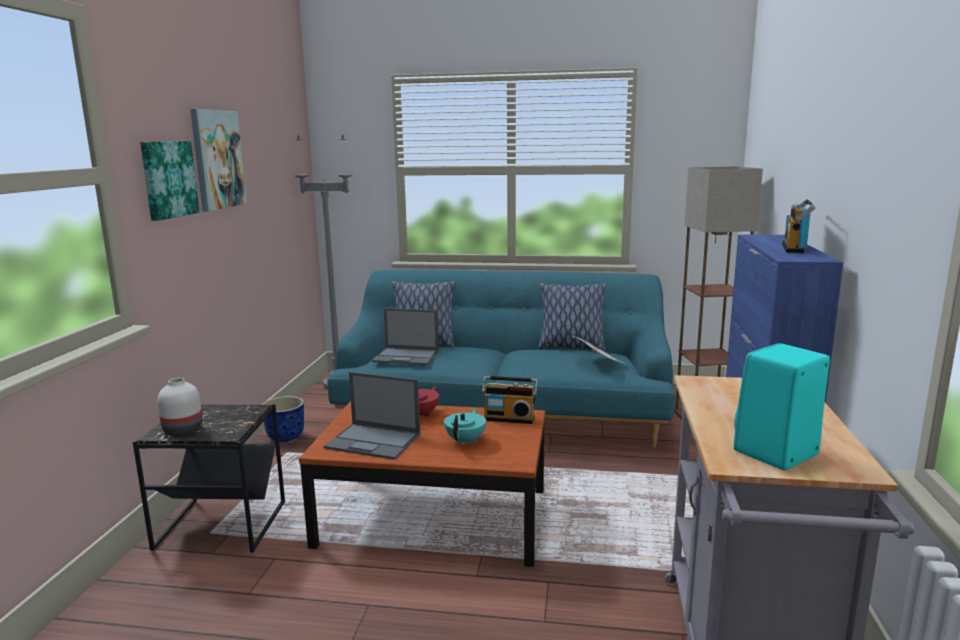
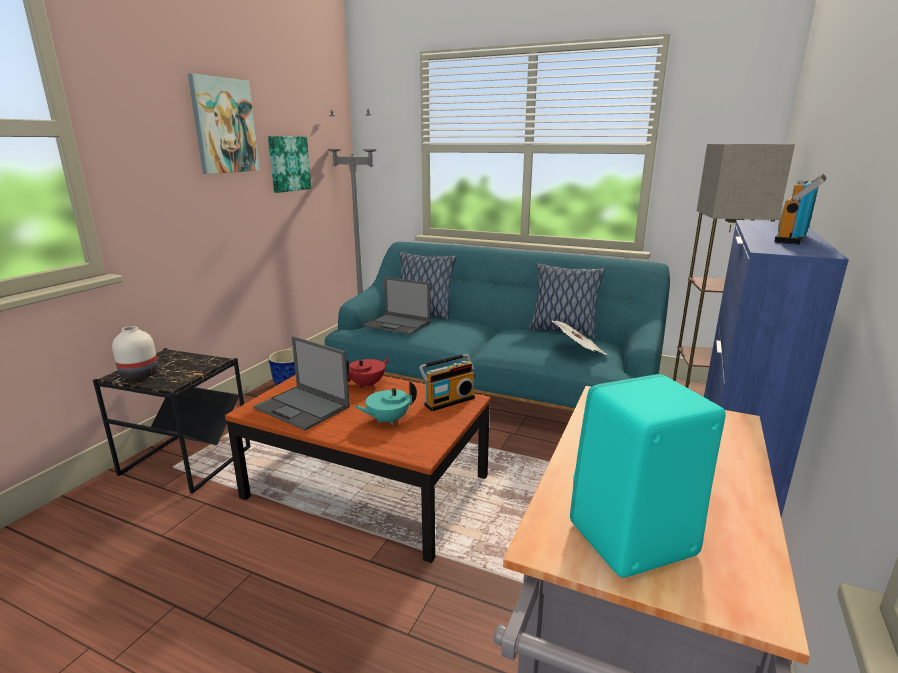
camera: 15 degrees right, 5 degrees up
picture [140,141,200,221] -> picture moved to [268,136,311,193]
turquoise teapot [444,408,486,446] -> turquoise teapot turned 150 degrees counterclockwise [354,381,417,425]
radio [482,376,538,424] -> radio turned 60 degrees counterclockwise [419,354,475,411]

